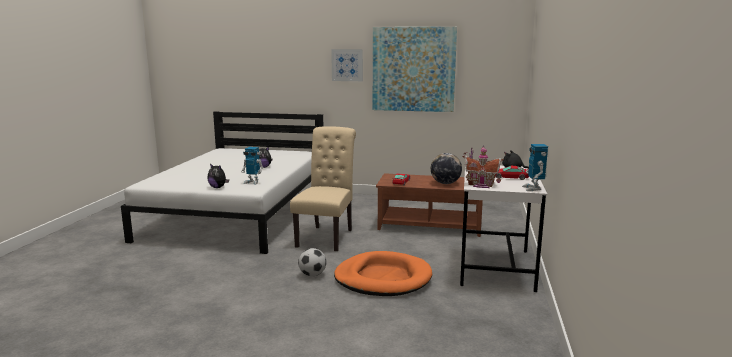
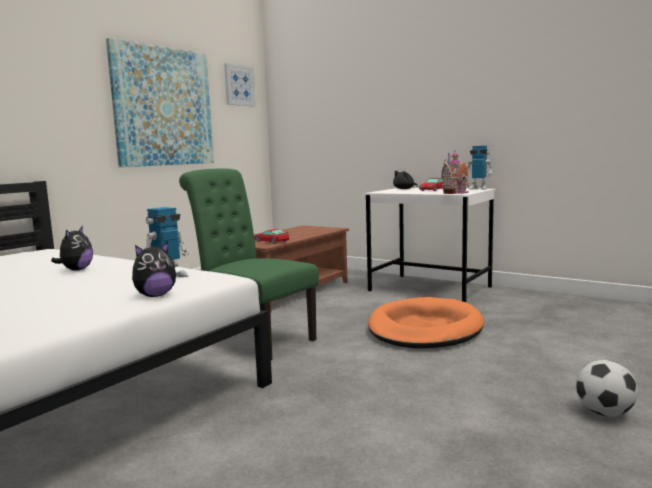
camera: 65 degrees left, 5 degrees down
beige chair [290,126,356,251] -> green chair [179,168,319,360]
football [298,248,326,277] -> football moved to [576,360,638,417]
picture [331,49,363,81] -> picture moved to [224,63,256,106]
globe [431,153,462,184] -> none

